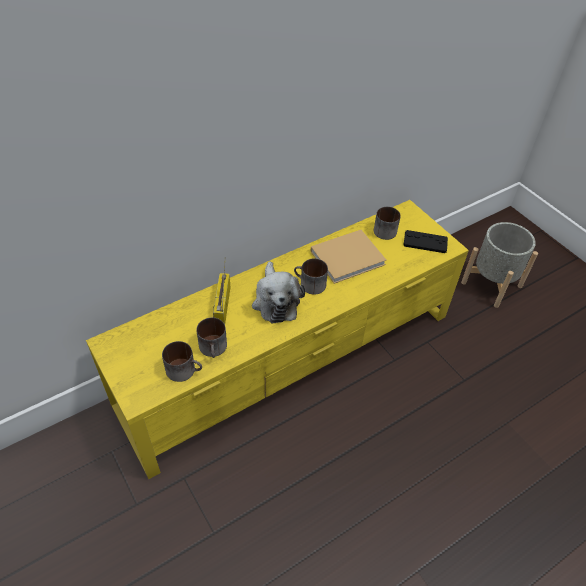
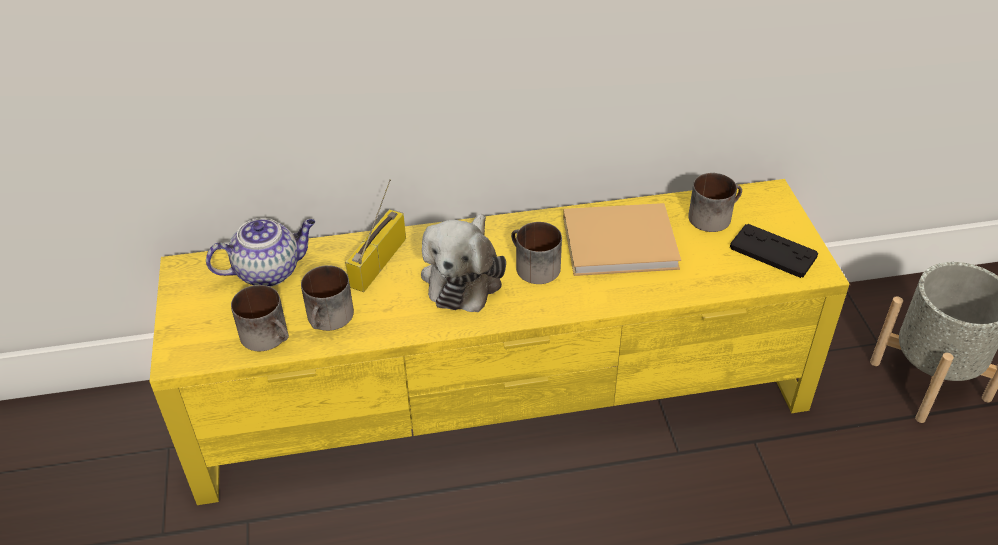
camera: 25 degrees right, 5 degrees down
none -> teapot [206,218,315,287]

